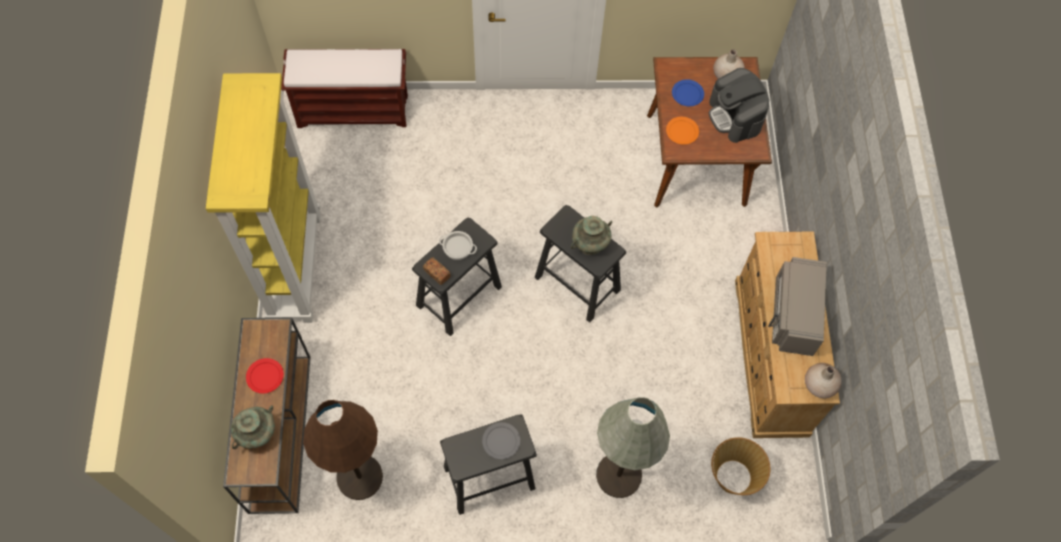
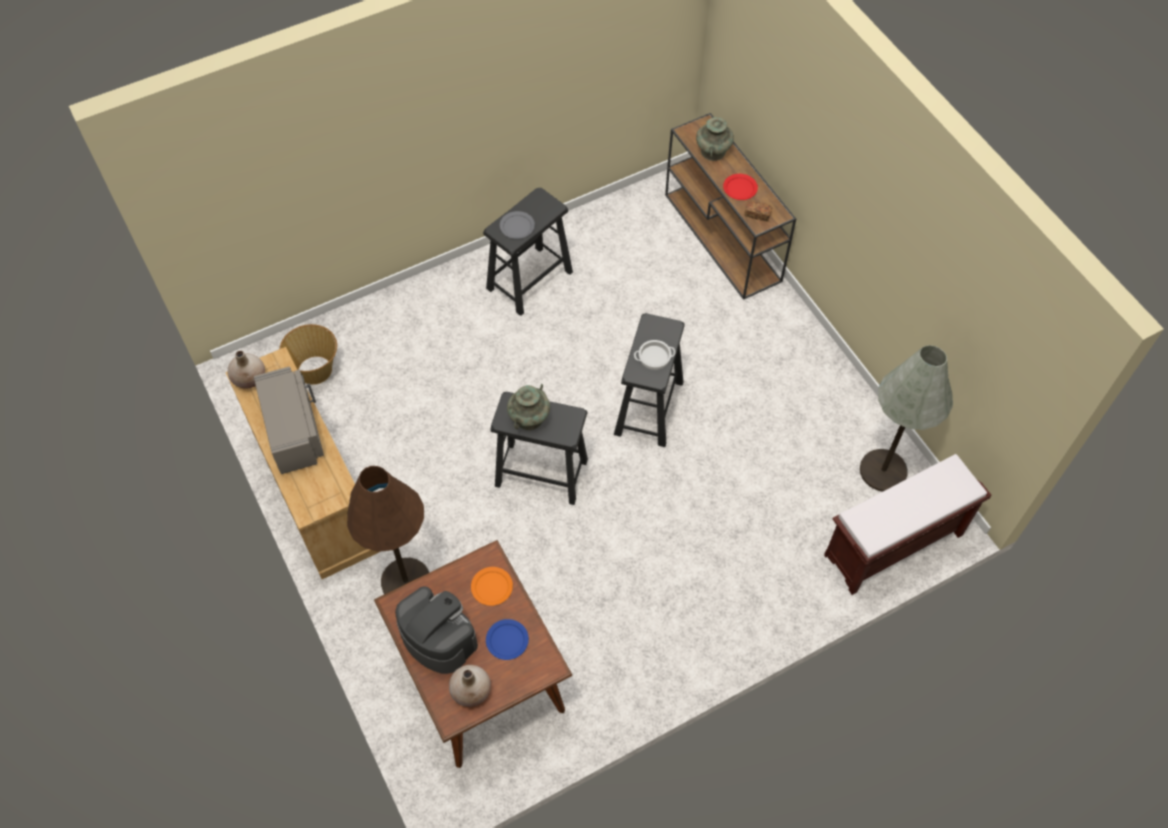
camera: 155 degrees right, 5 degrees down
yellow bookcase [206,73,321,323] -> none
brown floor lamp [303,400,383,500] -> brown floor lamp moved to [347,466,429,594]
bread [423,258,451,285] -> bread moved to [744,201,772,221]
grey floor lamp [596,397,670,498] -> grey floor lamp moved to [860,345,953,492]

